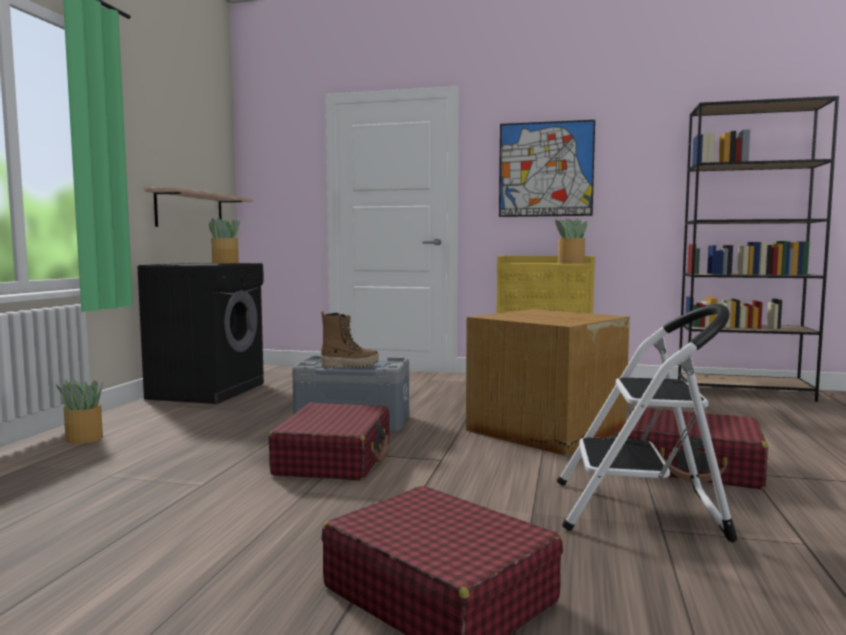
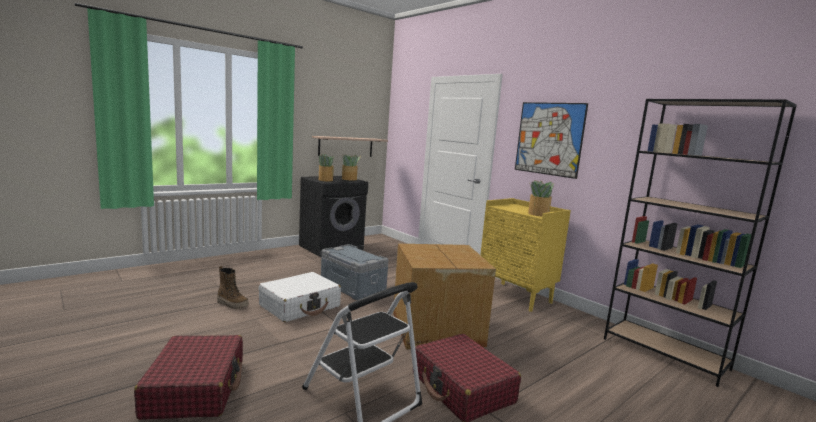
camera: 35 degrees right, 5 degrees up
potted plant [56,378,103,444] -> potted plant moved to [319,154,334,181]
red suitcase [269,403,390,481] -> white suitcase [258,272,341,322]
boot [321,311,379,369] -> boot moved to [217,266,249,309]

